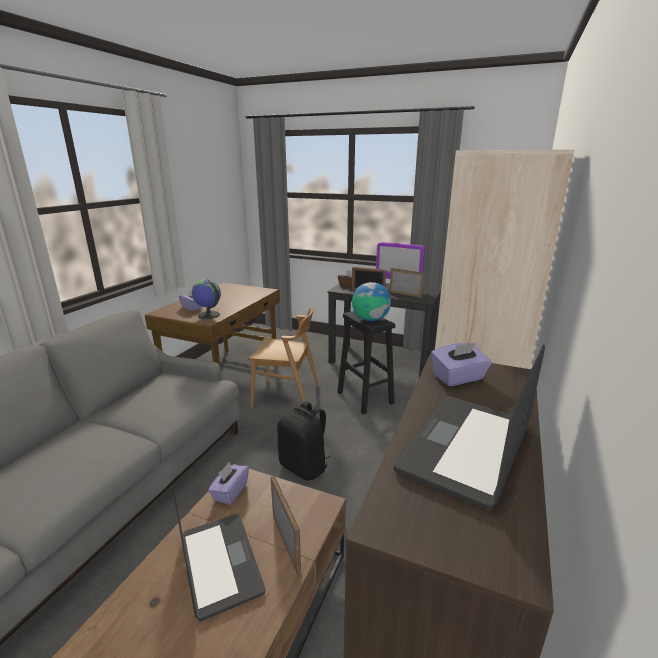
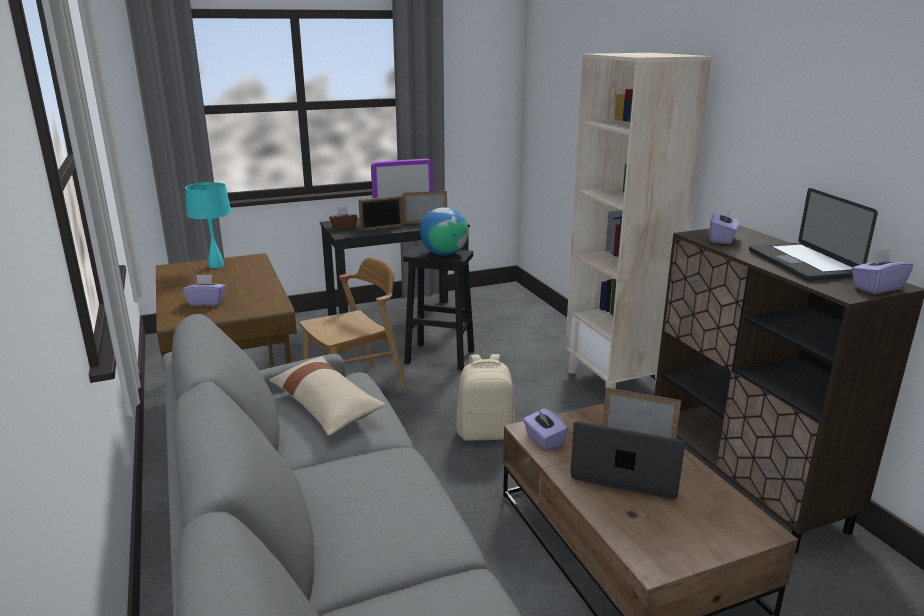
camera: 45 degrees left, 0 degrees up
globe [192,279,221,319] -> none
black backpack [277,401,330,481] -> beige backpack [456,354,515,441]
none -> turquoise table lamp [185,182,231,268]
none -> beige pillow [269,356,386,436]
none -> purple tissue box [851,248,913,294]

